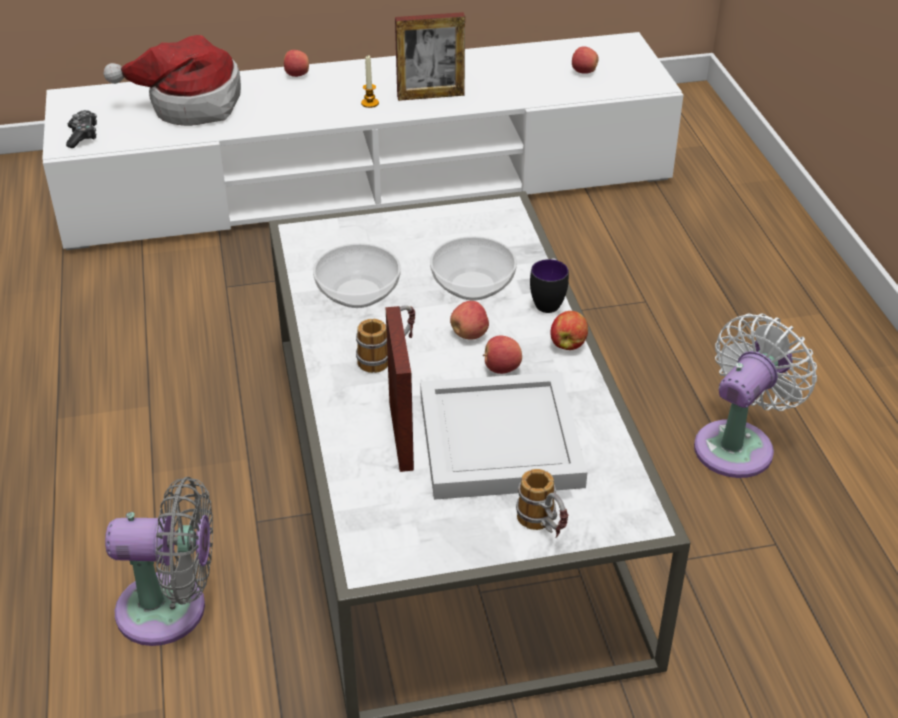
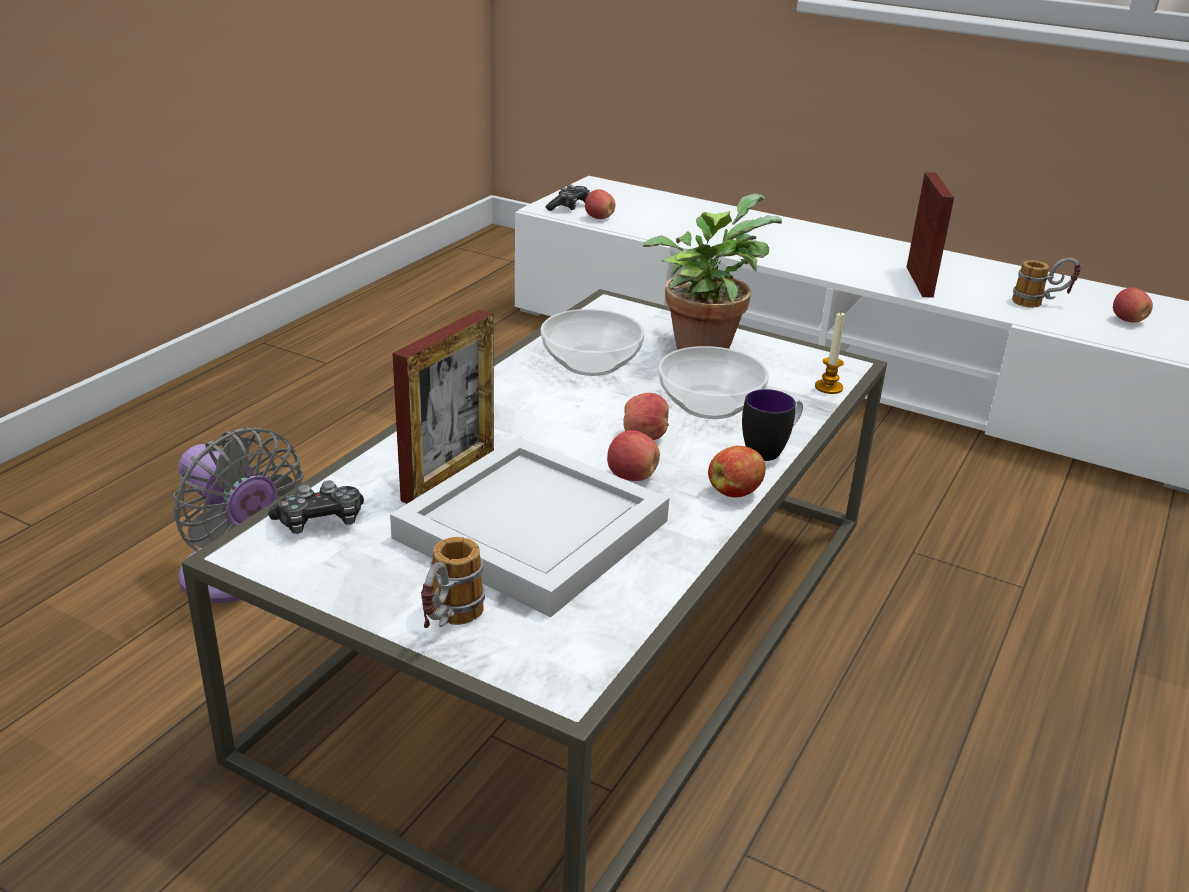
camera: 40 degrees right, 10 degrees down
hat [103,35,241,126] -> none
apple [283,50,309,77] -> apple moved to [585,189,615,219]
mug [356,305,415,373] -> mug moved to [1012,258,1081,308]
candle [361,56,379,108] -> candle moved to [815,313,845,394]
picture frame [395,12,465,101] -> picture frame turned 120 degrees counterclockwise [907,172,954,298]
white fan [694,314,817,478] -> none
none -> game controller [268,481,364,534]
none -> potted plant [642,193,782,350]

